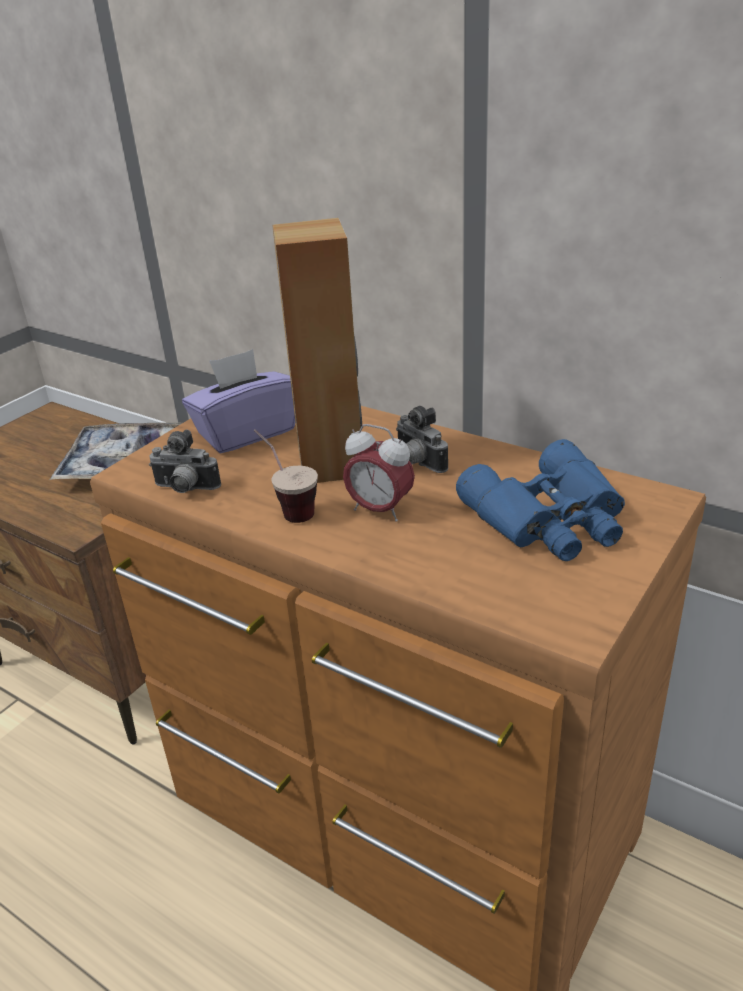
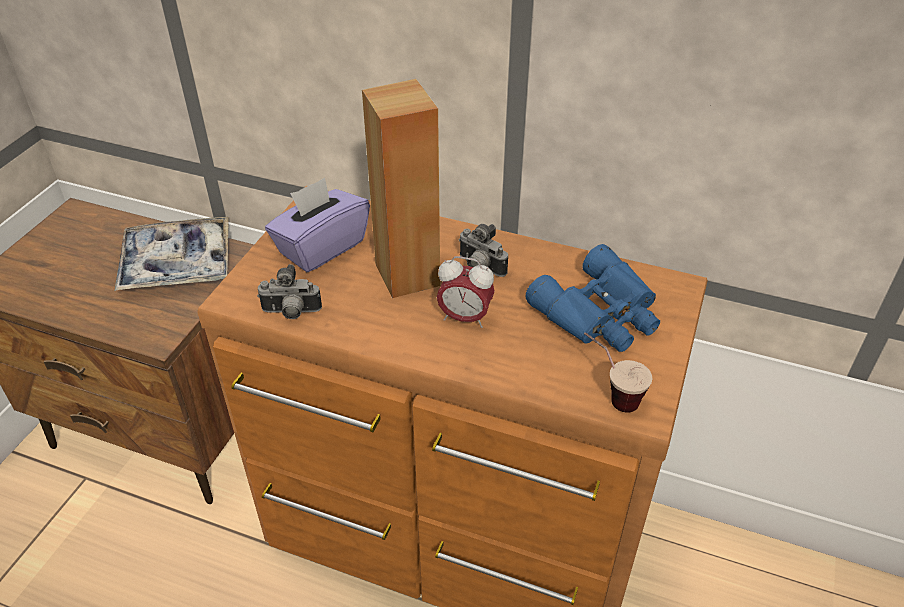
camera: 15 degrees left, 10 degrees up
cup [254,429,318,523] -> cup moved to [584,332,652,413]

